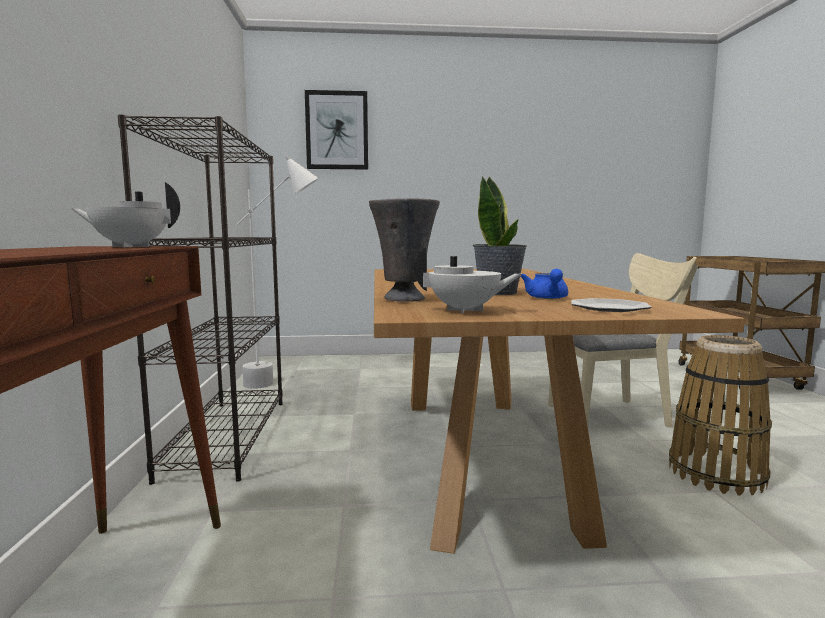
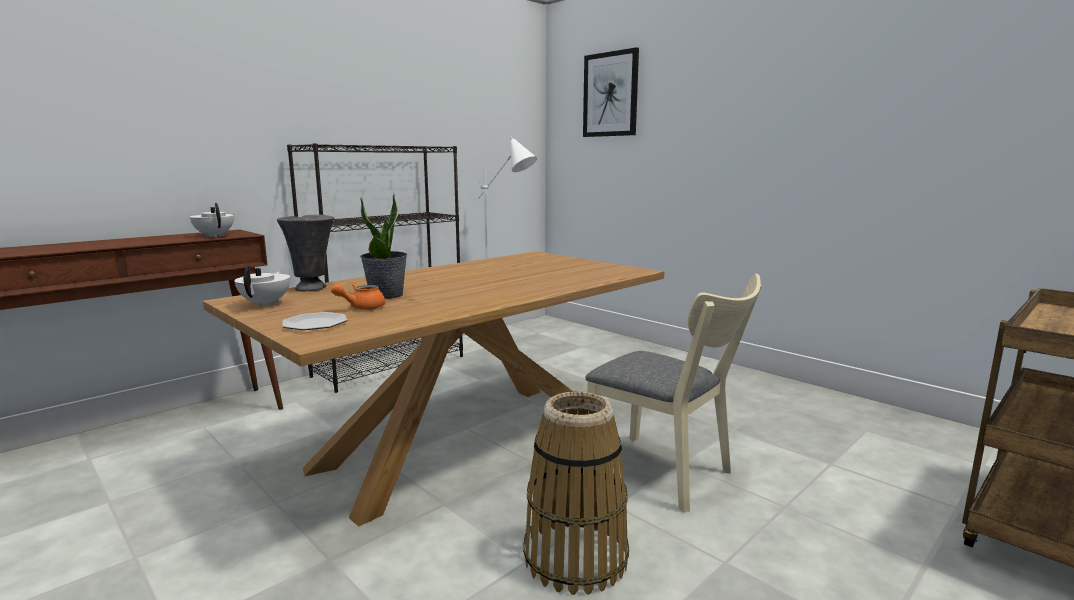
camera: 50 degrees right, 5 degrees up
white teapot [415,247,522,314] -> white teapot turned 150 degrees counterclockwise [234,265,290,307]
blue teapot [520,269,568,299] -> orange teapot [331,283,385,310]

